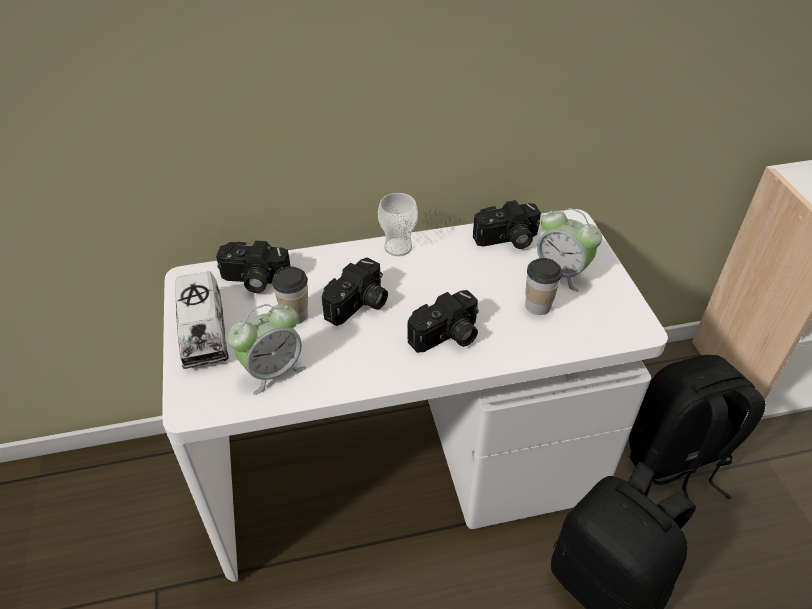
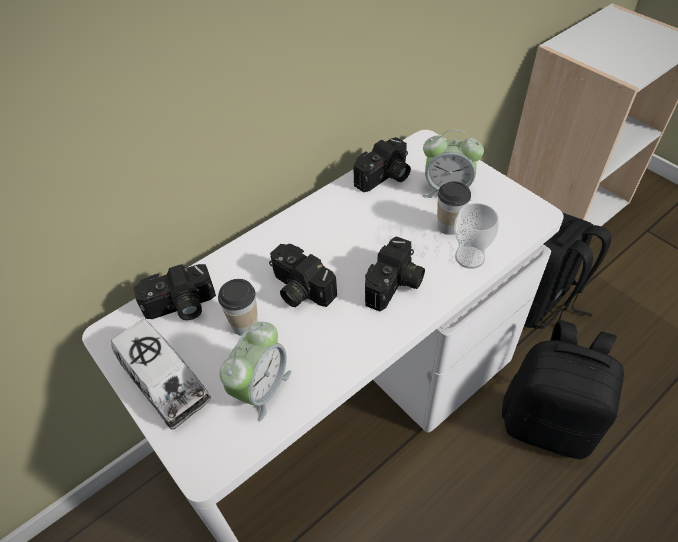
camera: 25 degrees left, 5 degrees up
camera [322,257,388,326] -> camera turned 120 degrees clockwise [269,244,337,307]
cup [378,193,418,256] -> cup moved to [454,203,499,269]

